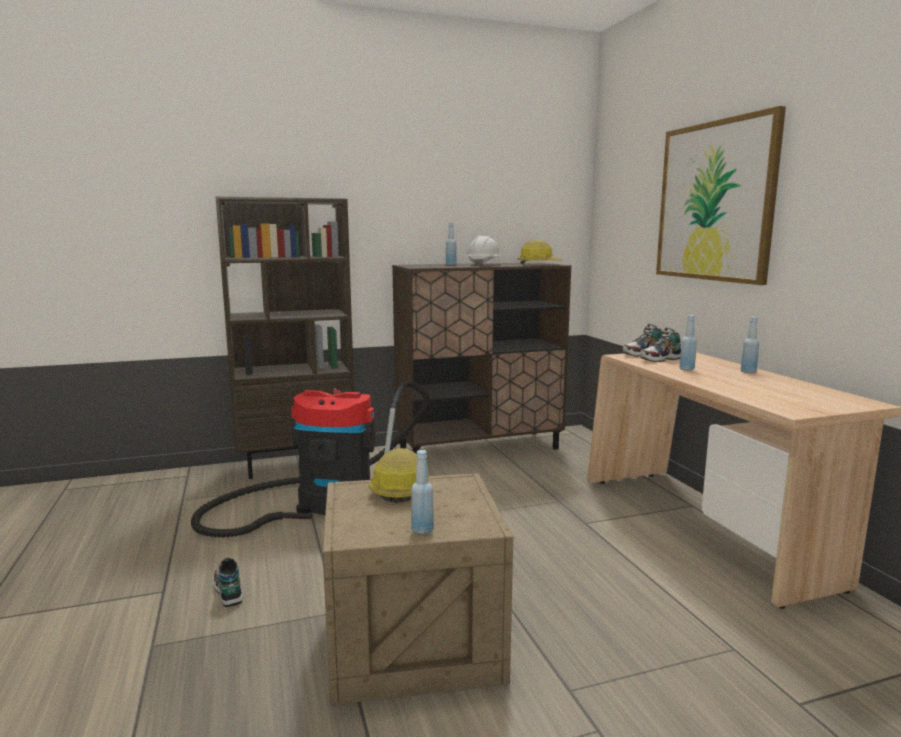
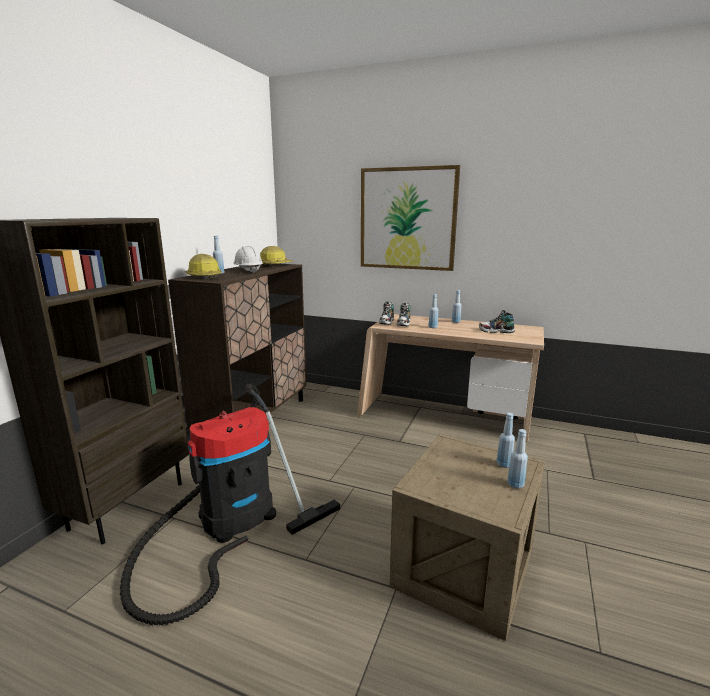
camera: 50 degrees left, 5 degrees up
shoe [213,558,242,607] -> shoe moved to [479,310,515,333]
hard hat [369,448,430,503] -> hard hat moved to [184,254,222,279]
none -> blue bottle [497,413,515,468]

